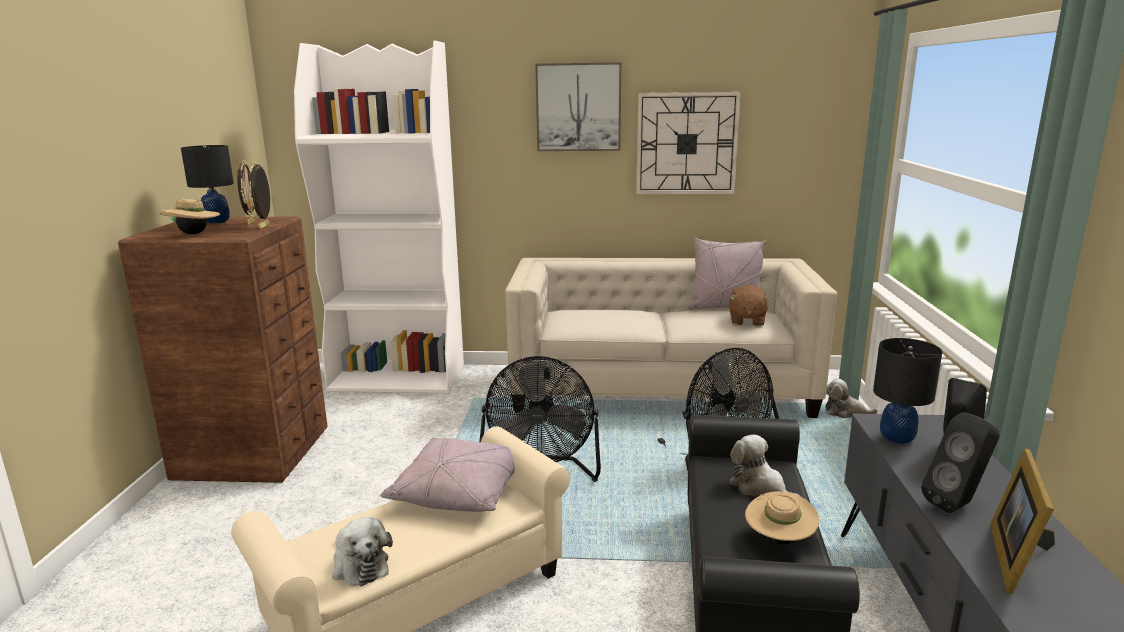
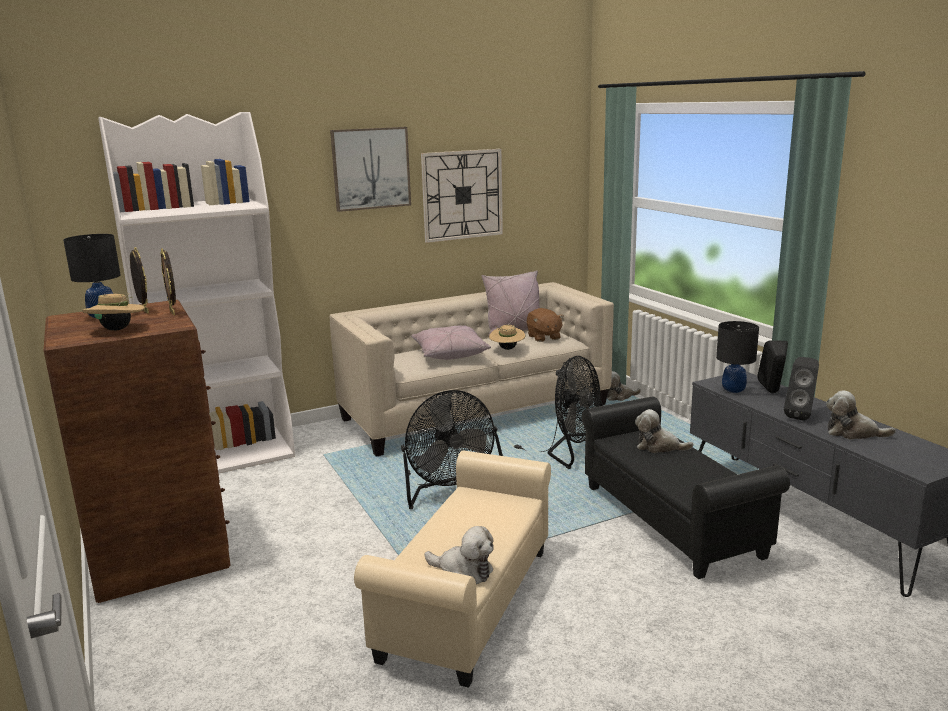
camera: 30 degrees left, 0 degrees up
purple pillow [380,438,515,512] -> purple pillow moved to [411,325,491,360]
beige hat [745,491,819,544] -> beige hat moved to [489,325,525,350]
picture frame [990,449,1055,594] -> plush toy [826,390,896,440]

